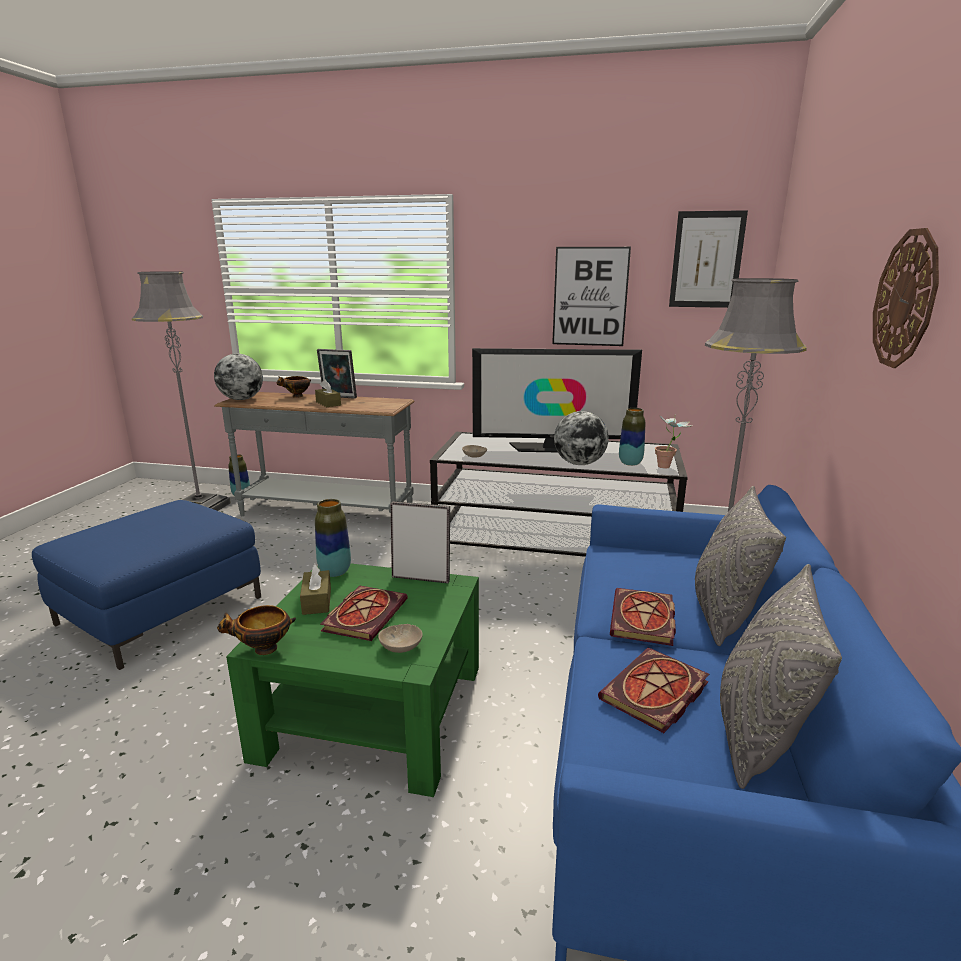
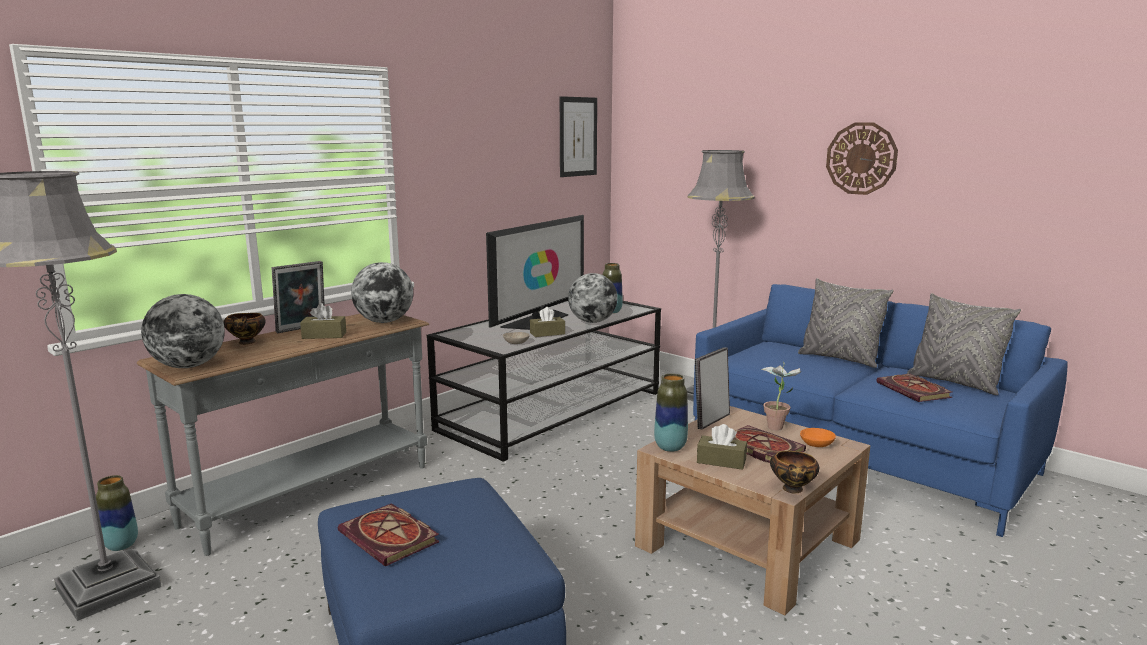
camera: 60 degrees left, 5 degrees down
green coffee table [226,564,479,797] -> brown coffee table [635,406,871,615]
beige bowl [378,624,423,653] -> orange bowl [800,428,836,447]
picture [552,247,631,346] -> none
book [610,588,676,646] -> book moved to [338,503,439,566]
potted plant [655,414,692,469] -> potted plant moved to [761,362,801,431]
none -> globe [351,262,413,323]
none -> brown tissue box [530,307,565,337]

